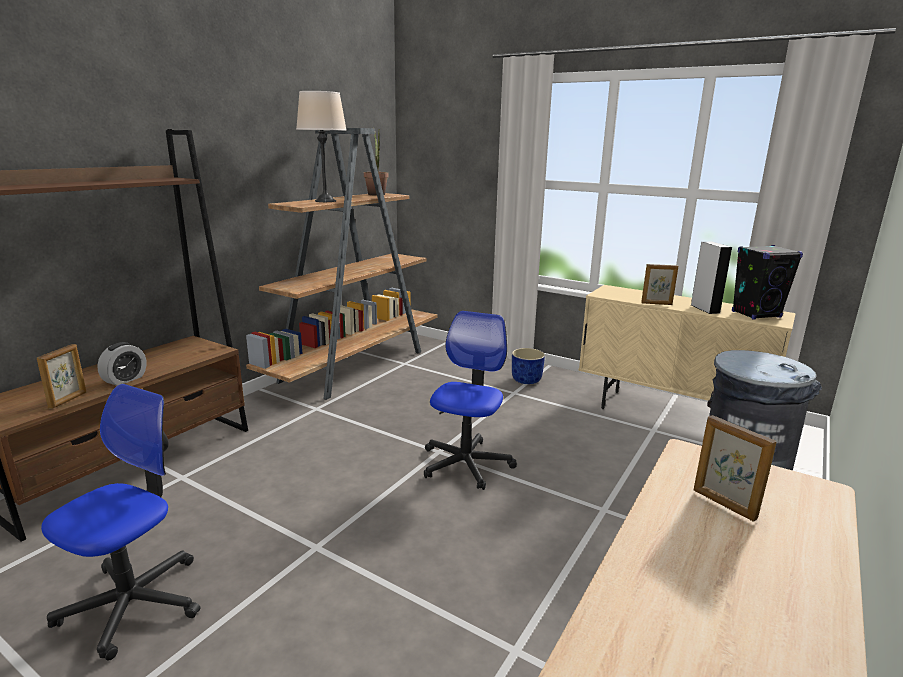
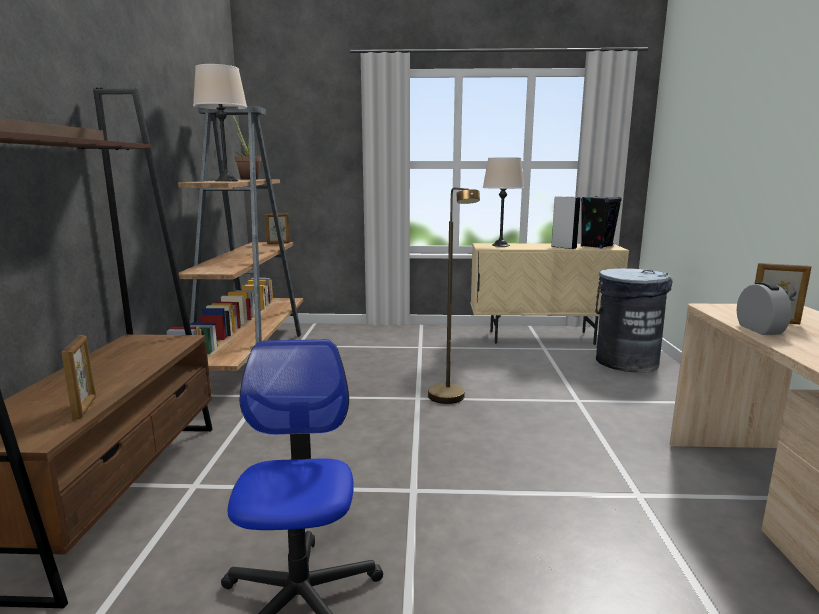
camera: 30 degrees left, 5 degrees down
alarm clock [97,342,147,386] -> alarm clock moved to [737,282,792,335]
office chair [424,311,517,490] -> brown floor lamp [428,187,480,404]
blue planter [512,348,545,384] -> none
picture frame [641,264,678,305] -> picture frame moved to [265,213,290,244]
none -> beige table lamp [483,157,524,247]

